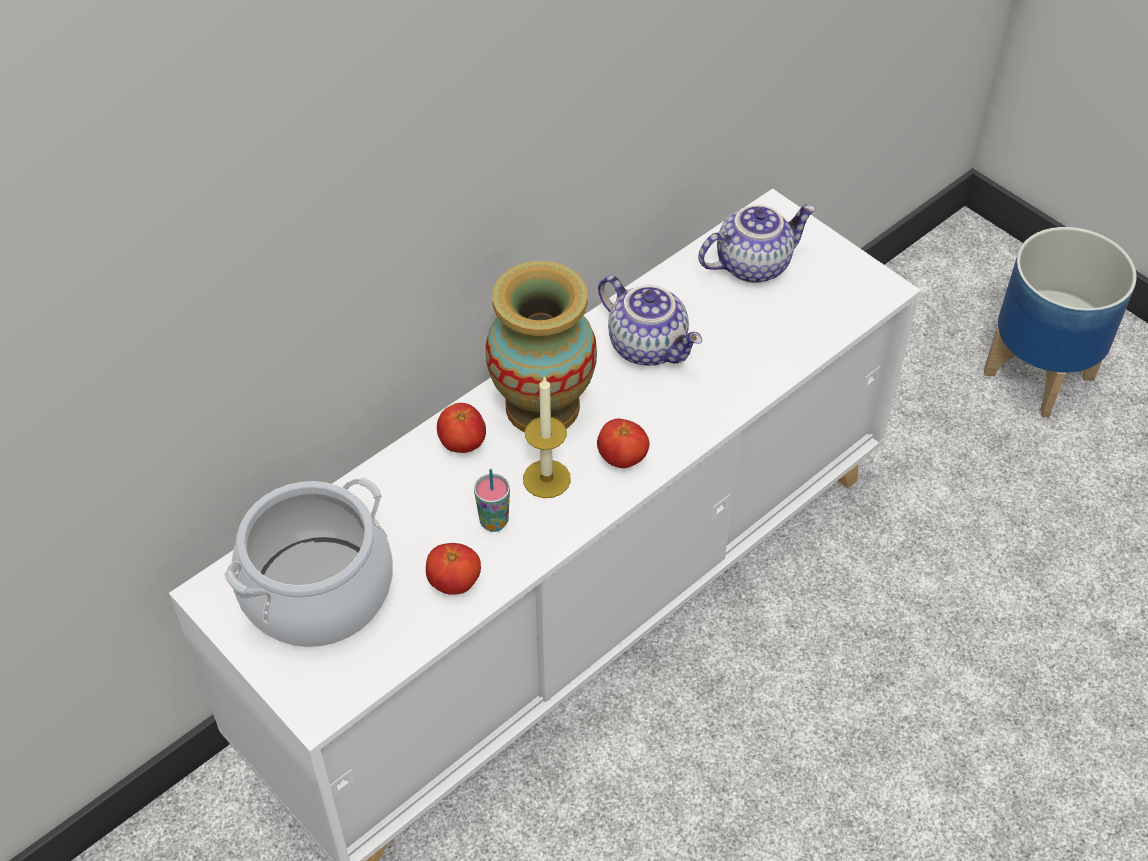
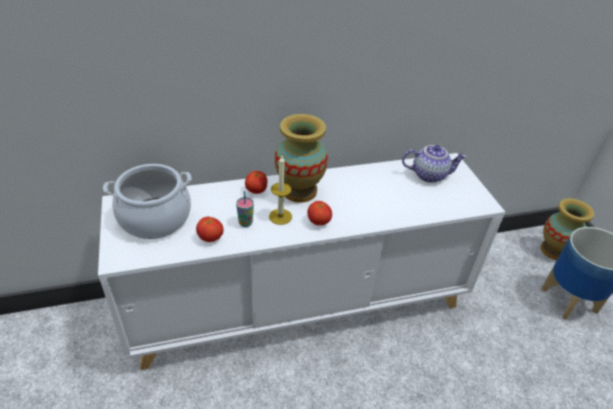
camera: 25 degrees right, 10 degrees down
teapot [598,276,702,366] -> none
none -> vase [541,198,594,260]

